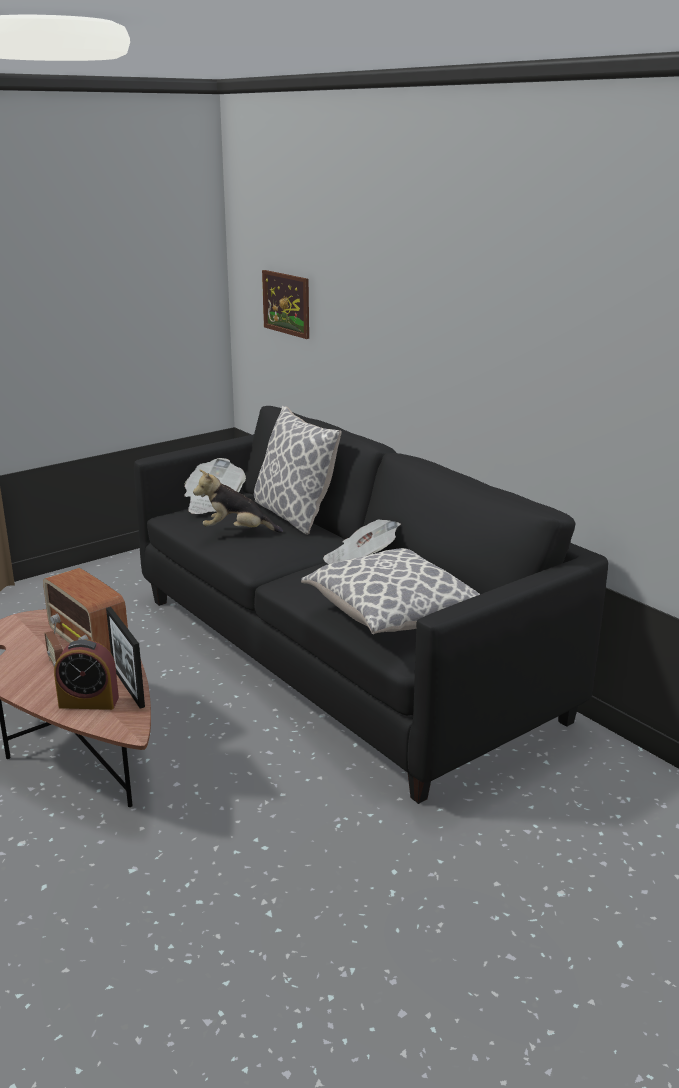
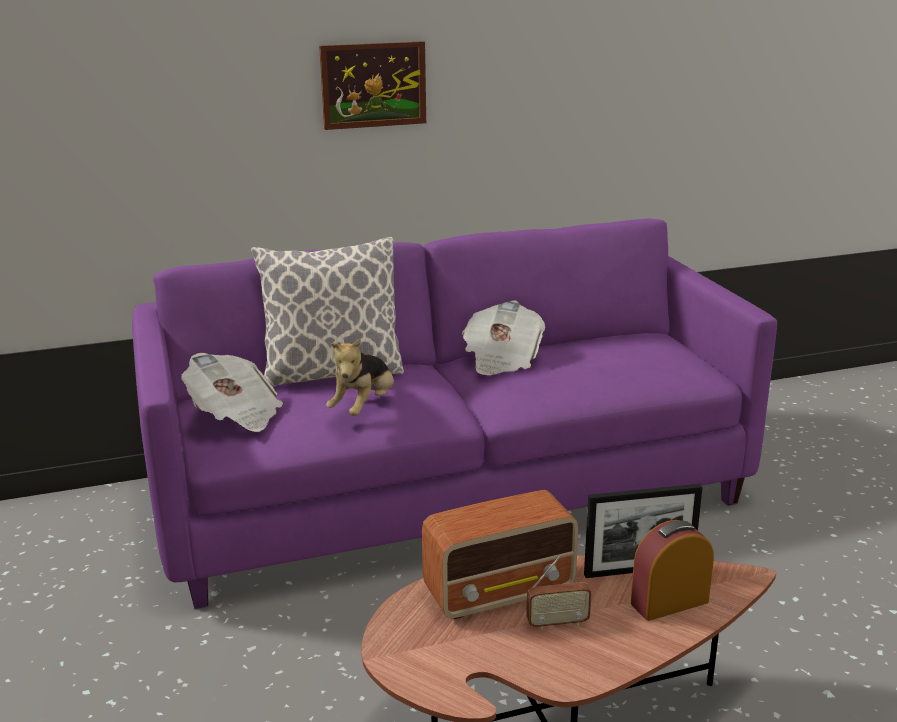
camera: 70 degrees left, 0 degrees up
alarm clock [54,640,119,710] -> alarm clock turned 135 degrees counterclockwise [631,520,714,621]
black sofa [134,406,608,804] -> purple sofa [132,219,777,609]
picture [262,270,309,339] -> picture moved to [319,41,426,130]
pillow [301,548,480,634] -> none

